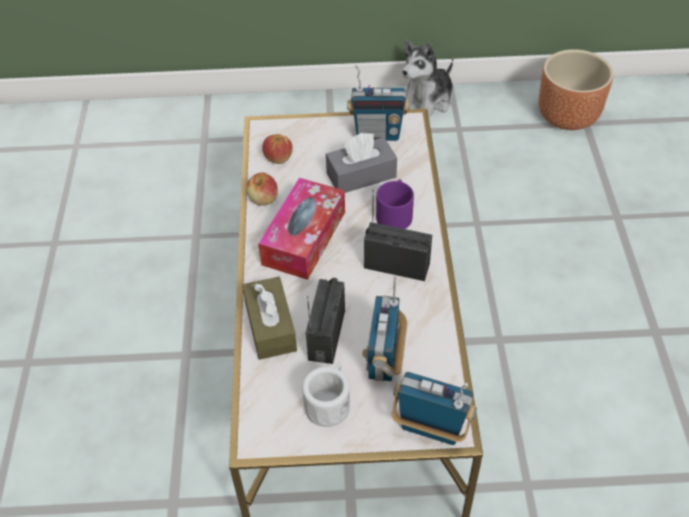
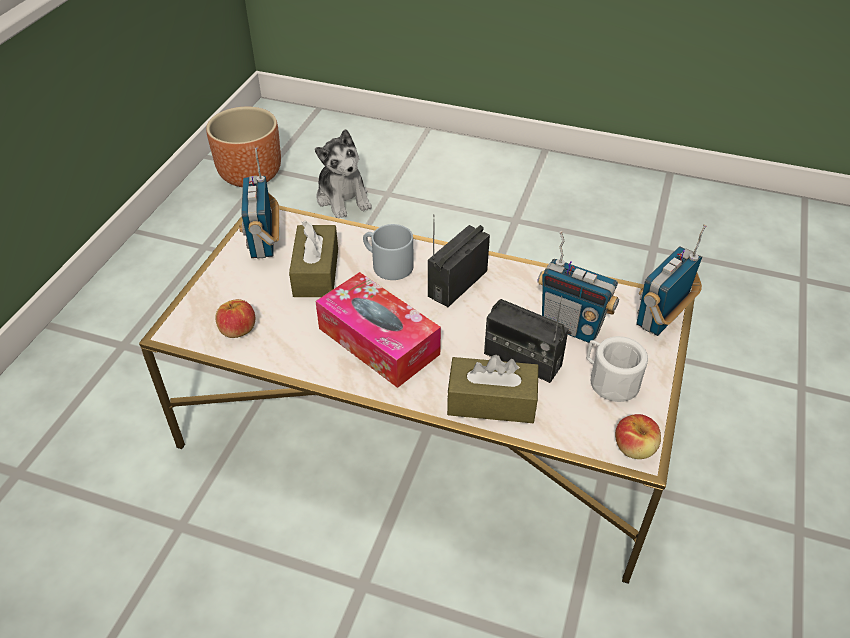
camera: 70 degrees left, 5 degrees down
apple [246,173,278,205] -> apple moved to [615,414,661,459]
grey tissue box [326,133,397,193] -> brown tissue box [289,220,338,297]
radio [347,65,410,141] -> radio turned 150 degrees clockwise [239,148,279,258]
purple mug [376,180,414,229] -> grey mug [363,224,414,280]
plush toy [402,40,454,117] -> plush toy moved to [315,129,372,219]

